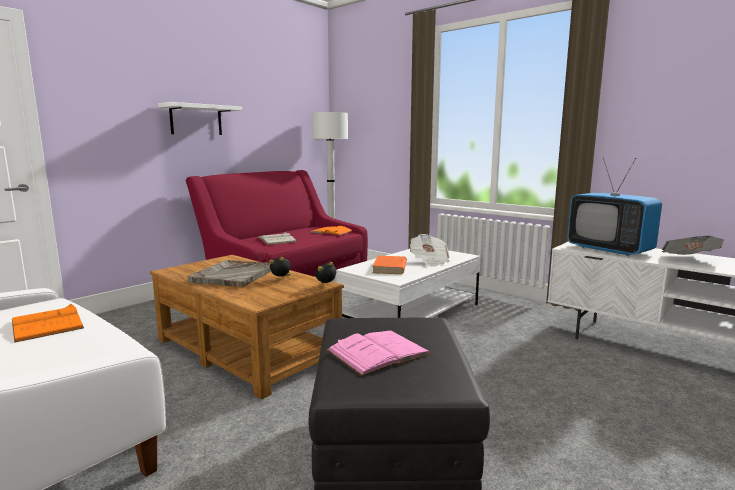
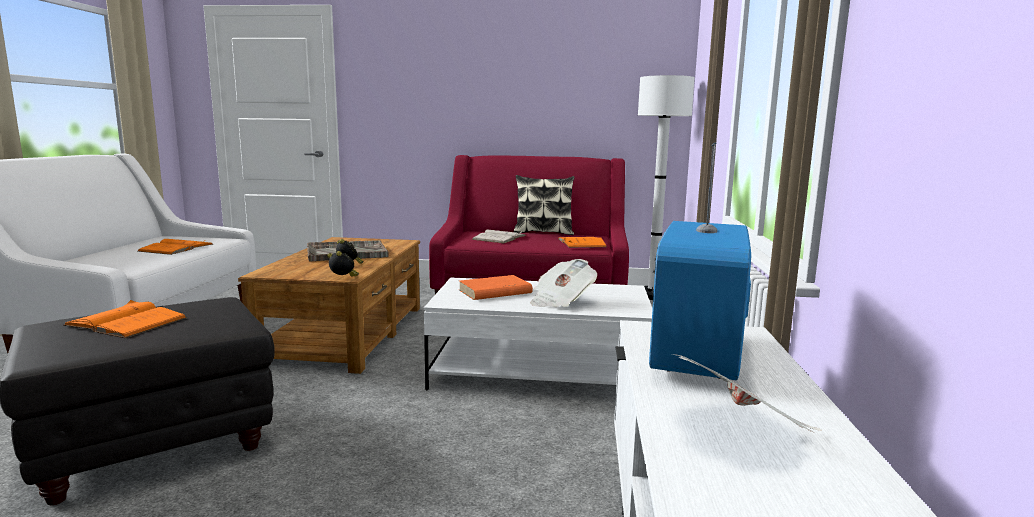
camera: 55 degrees right, 0 degrees up
white shelf [158,102,242,135] -> none
pink book [327,330,431,376] -> orange book [63,300,187,338]
none -> pillow [514,175,575,235]

